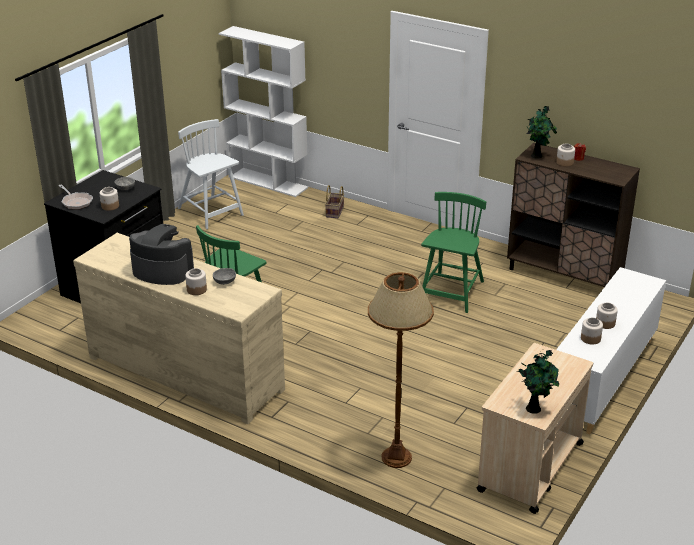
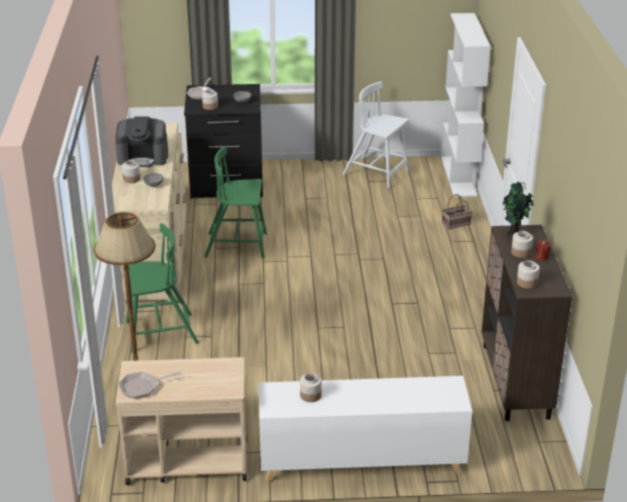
camera: 55 degrees right, 0 degrees up
coffee machine [129,224,194,285] -> coffee machine turned 105 degrees clockwise [115,116,168,167]
white chair [178,119,244,229] -> white chair turned 75 degrees counterclockwise [343,81,409,188]
green chair [421,192,486,313] -> green chair moved to [126,223,199,353]
potted plant [516,350,559,414] -> frying pan [119,372,182,399]
jar [596,303,618,329] -> jar moved to [517,260,540,289]

